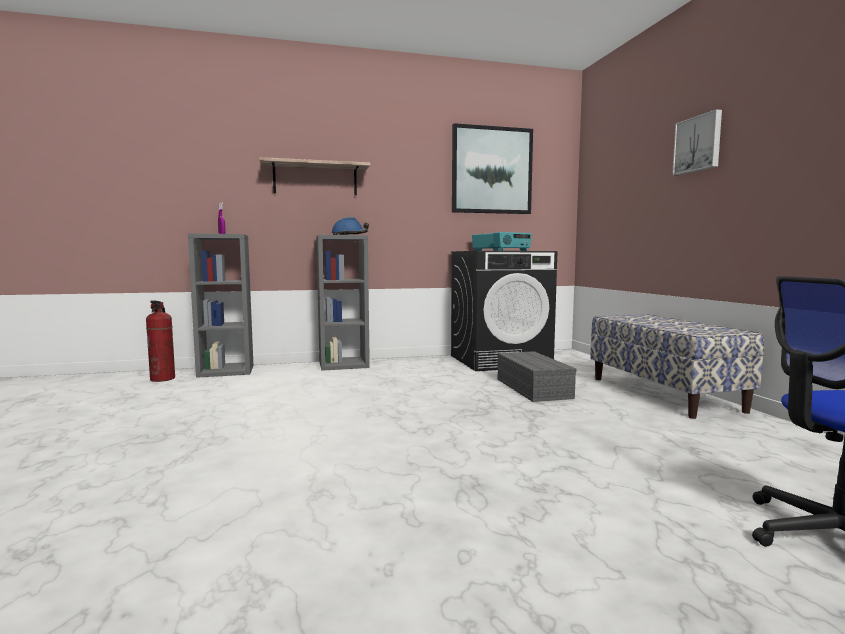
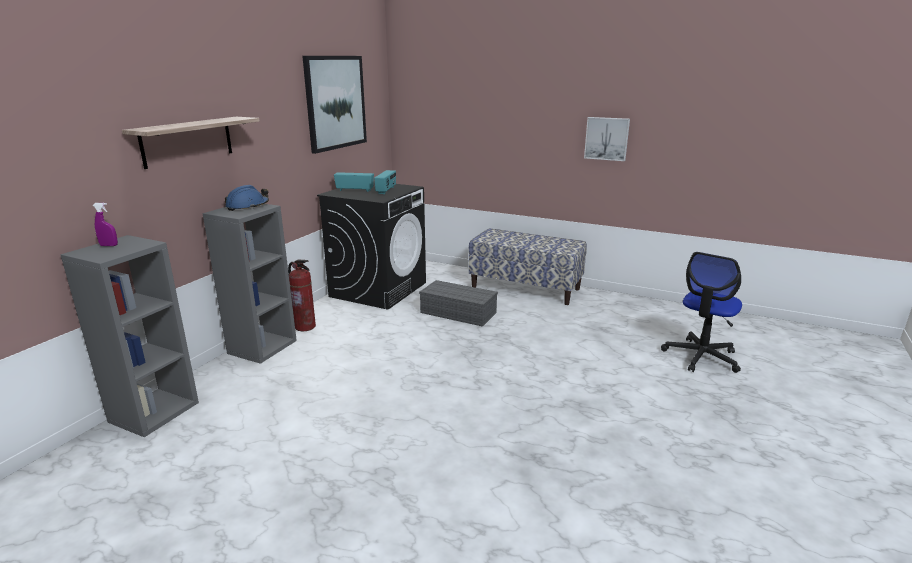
camera: 50 degrees left, 15 degrees up
fire extinguisher [146,300,175,382] -> fire extinguisher moved to [288,259,316,331]
picture [672,109,722,175] -> picture moved to [584,117,630,161]

